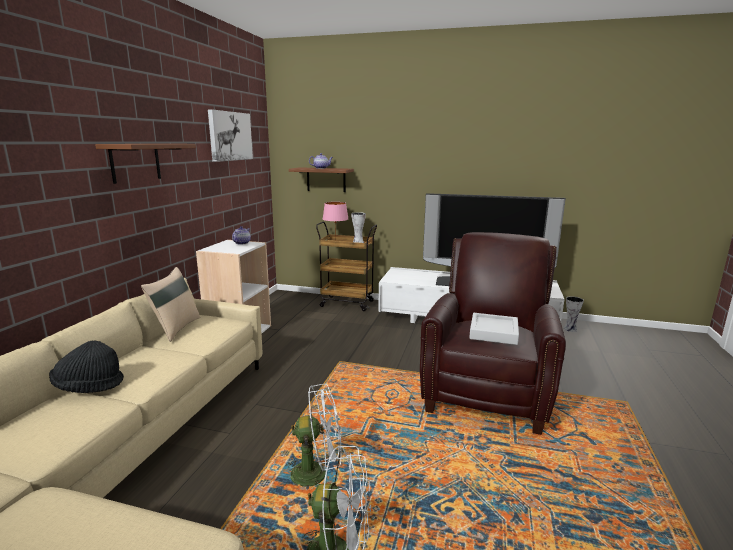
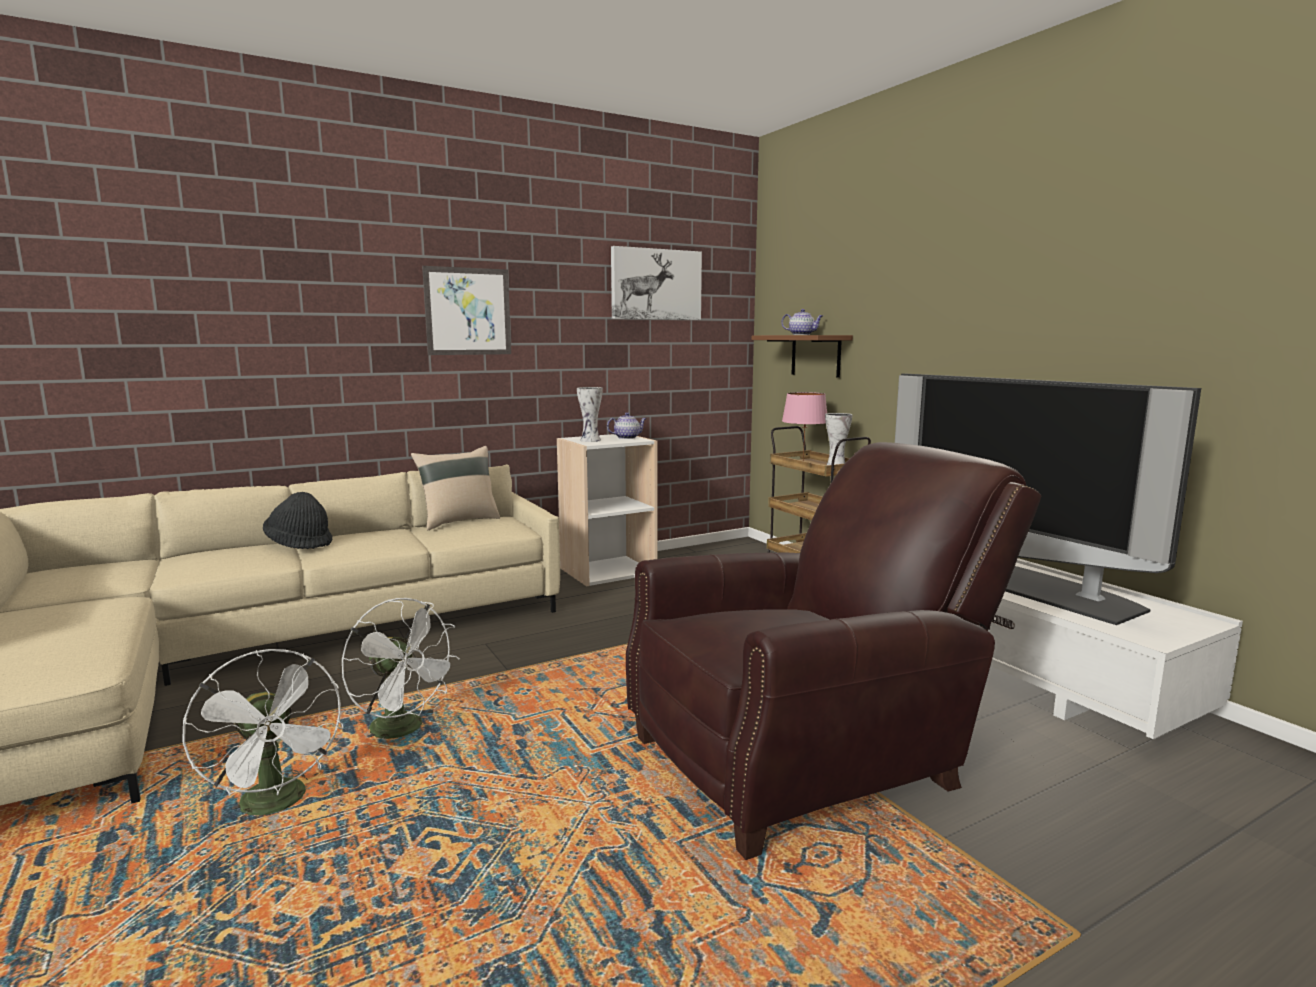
camera: 45 degrees right, 5 degrees down
brown shelf [95,144,196,184] -> picture [422,266,511,355]
grey tray [469,313,519,345] -> none
vase [564,296,584,332] -> vase moved to [577,387,603,442]

